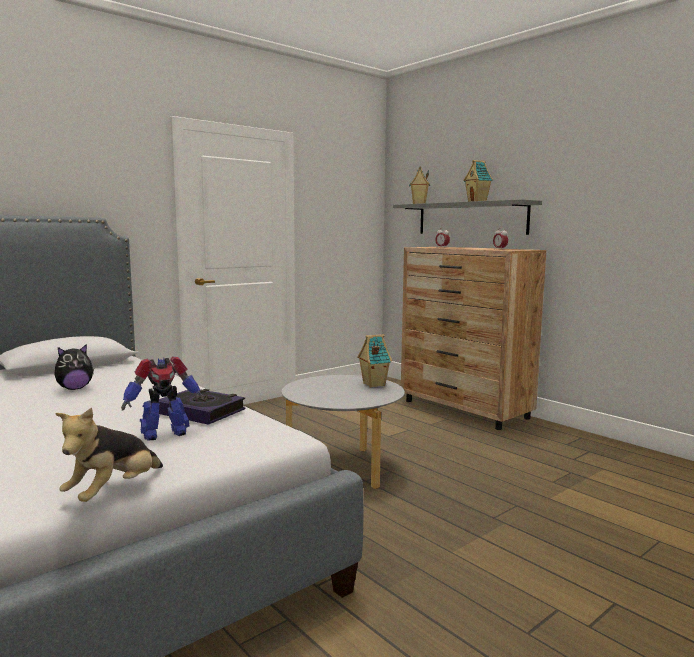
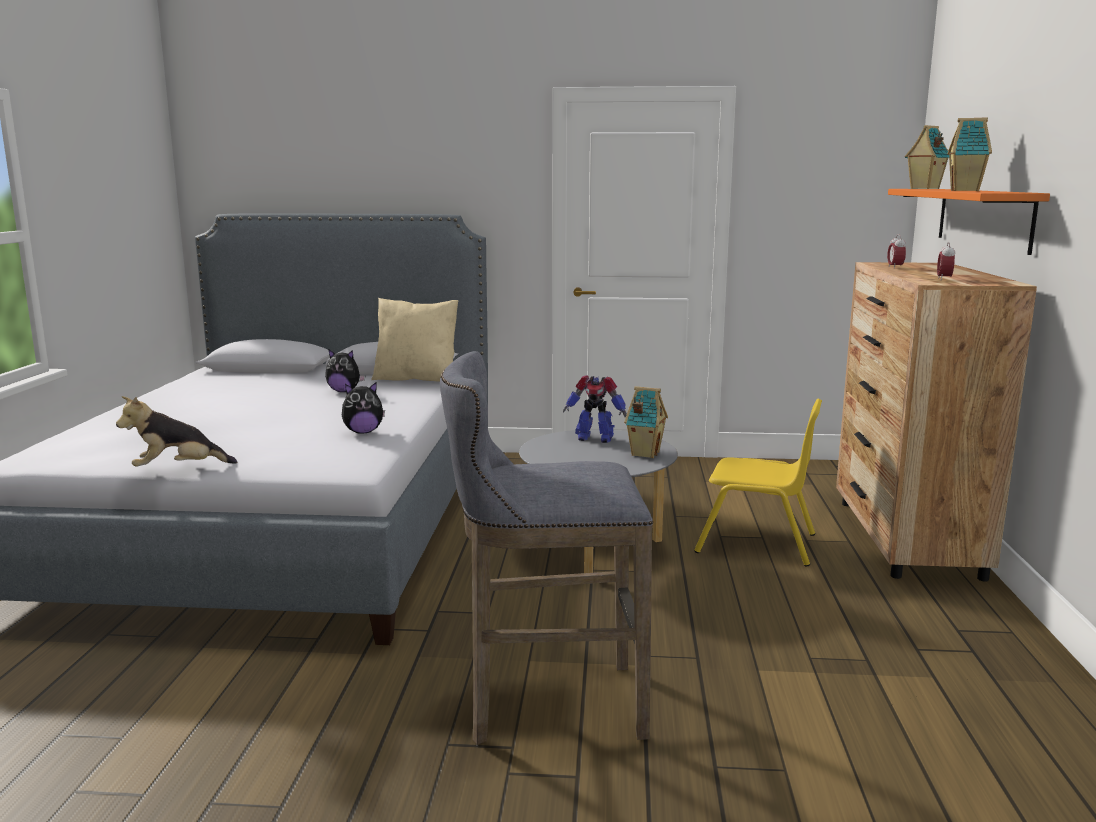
camera: 45 degrees right, 5 degrees up
toy robot [121,356,204,441] -> toy robot moved to [563,375,627,443]
book [158,389,245,425] -> plush toy [342,382,385,434]
grey shelf [393,199,542,235] -> orange shelf [888,189,1050,255]
none -> beige pillow [371,298,458,381]
none -> grey stool [440,351,653,745]
none -> yellow chair [694,399,822,567]

